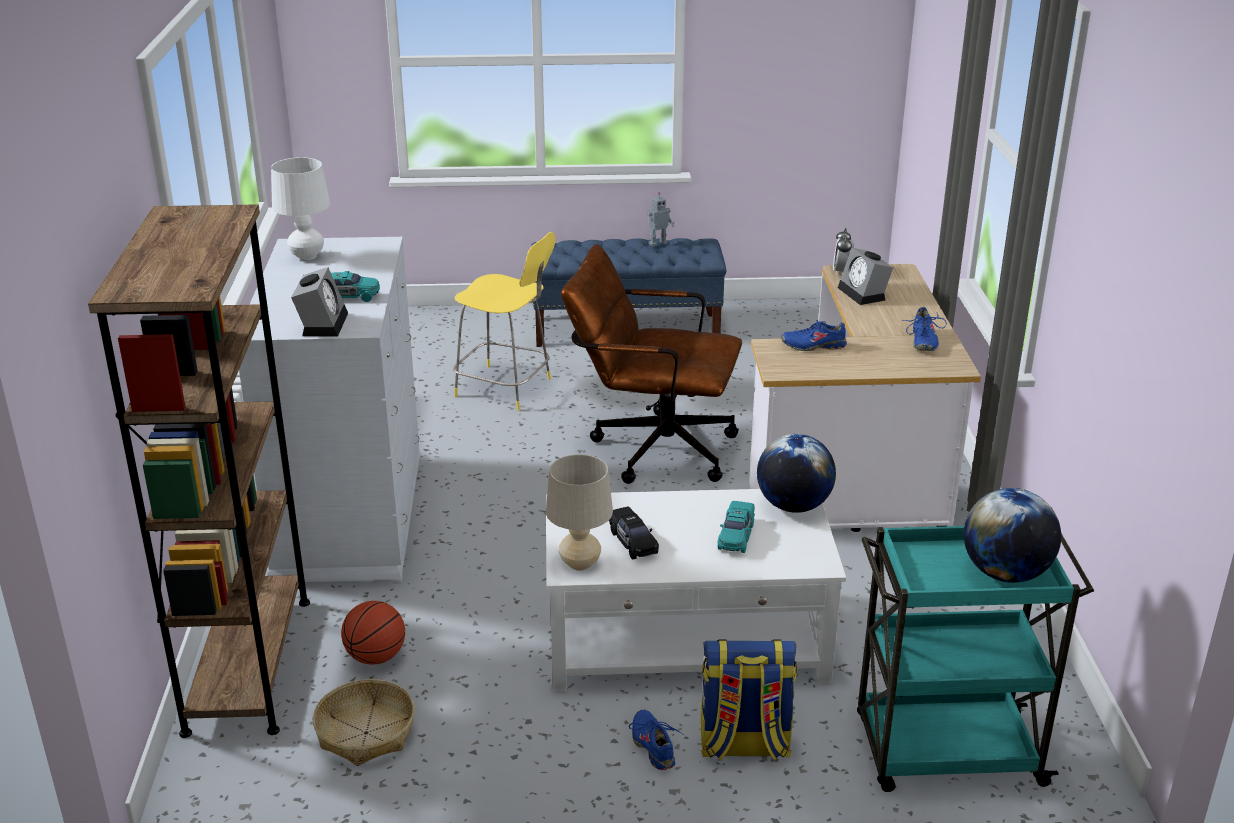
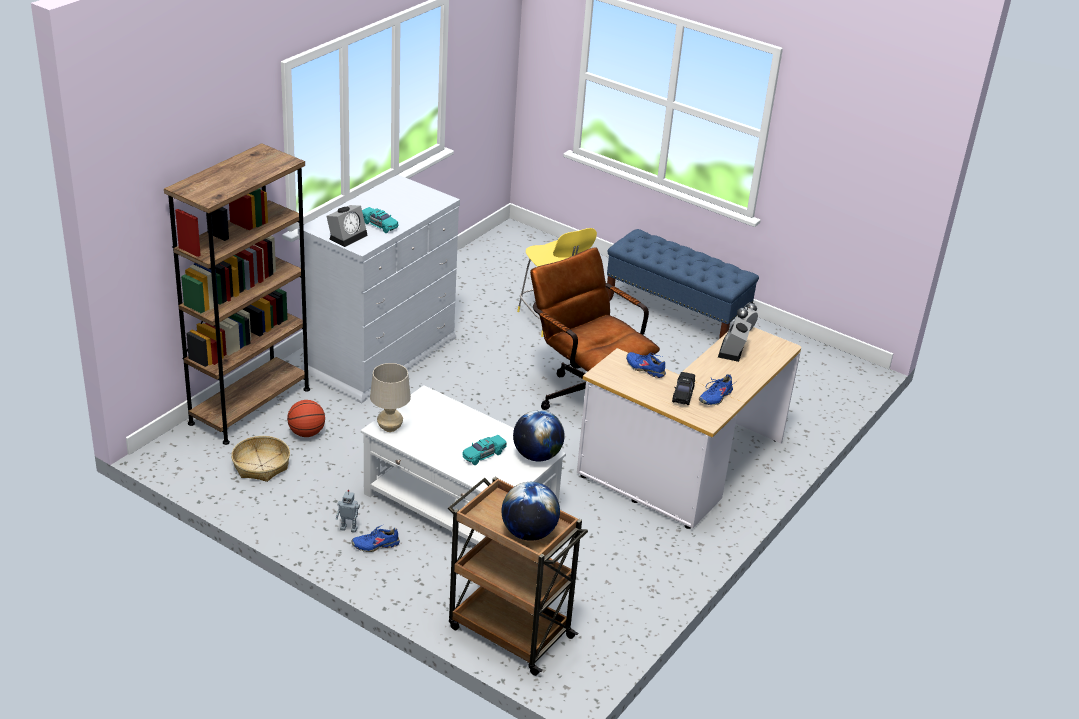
camera: 35 degrees right, 5 degrees up
white table lamp [271,157,330,260] -> none
black toy car [609,507,659,560] -> black toy car moved to [672,372,695,405]
blue shoe [629,710,685,770] -> blue shoe turned 120 degrees counterclockwise [352,525,400,552]
toy robot [647,192,674,247] -> toy robot moved to [336,490,360,533]
backpack [701,639,797,761] -> none
turquoise cart [857,526,1094,792] -> brown cart [448,476,588,676]

